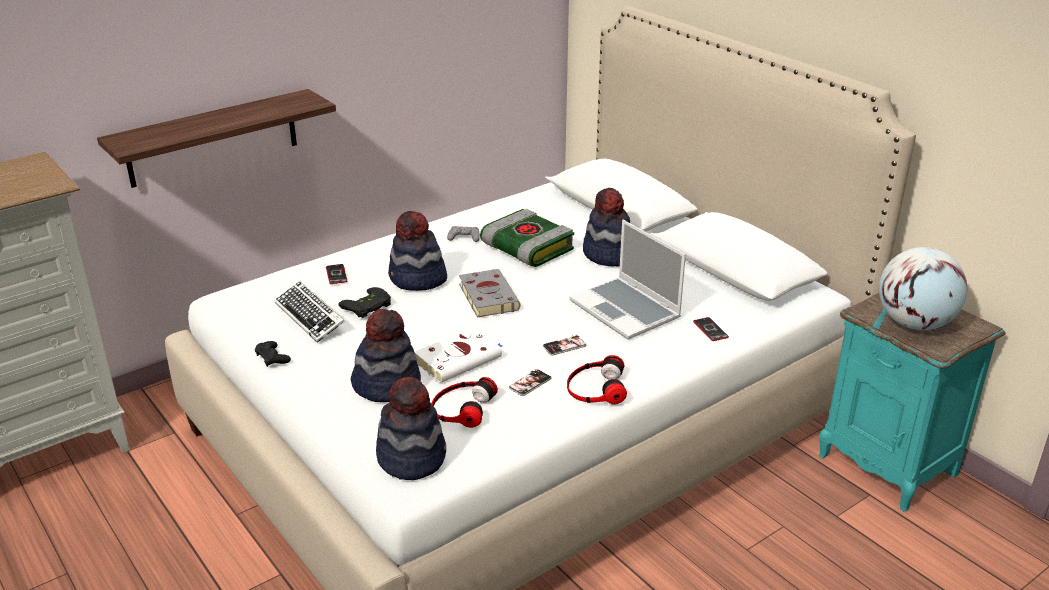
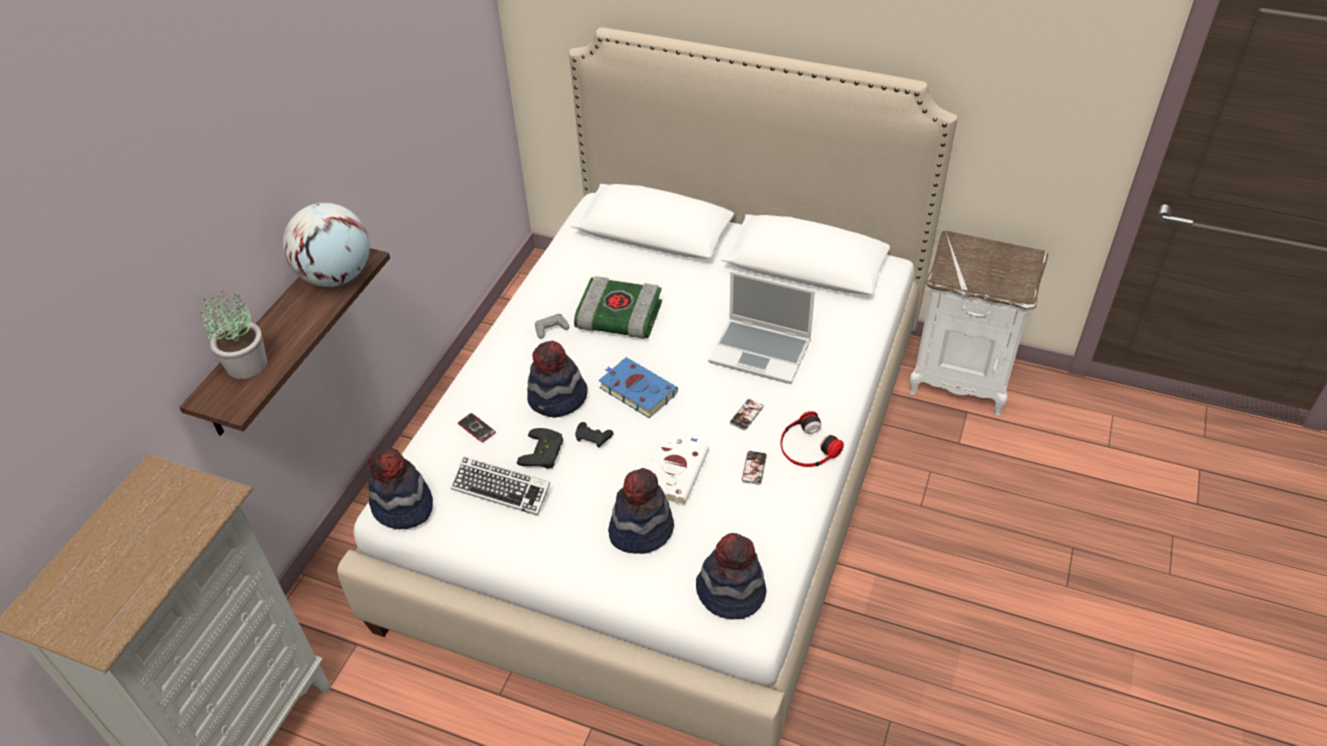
camera: 30 degrees left, 15 degrees up
black game controller [255,341,291,367] -> black game controller moved to [575,422,613,448]
headphones [431,377,498,428] -> none
grey book [459,269,520,317] -> blue book [599,357,678,418]
hat [583,188,630,267] -> hat moved to [368,447,433,529]
phone [693,317,729,341] -> none
turquoise nightstand [819,293,1005,512] -> white nightstand [910,230,1048,416]
globe [879,247,967,330] -> globe moved to [283,203,370,287]
none -> potted plant [201,291,267,379]

